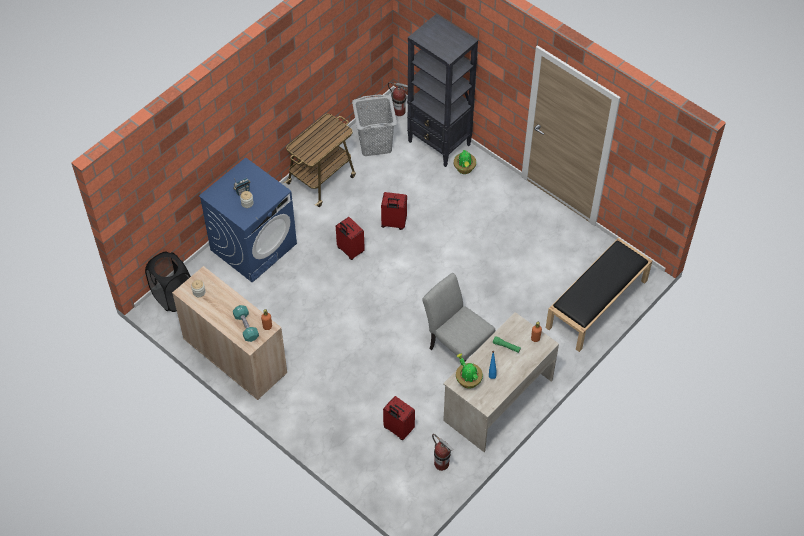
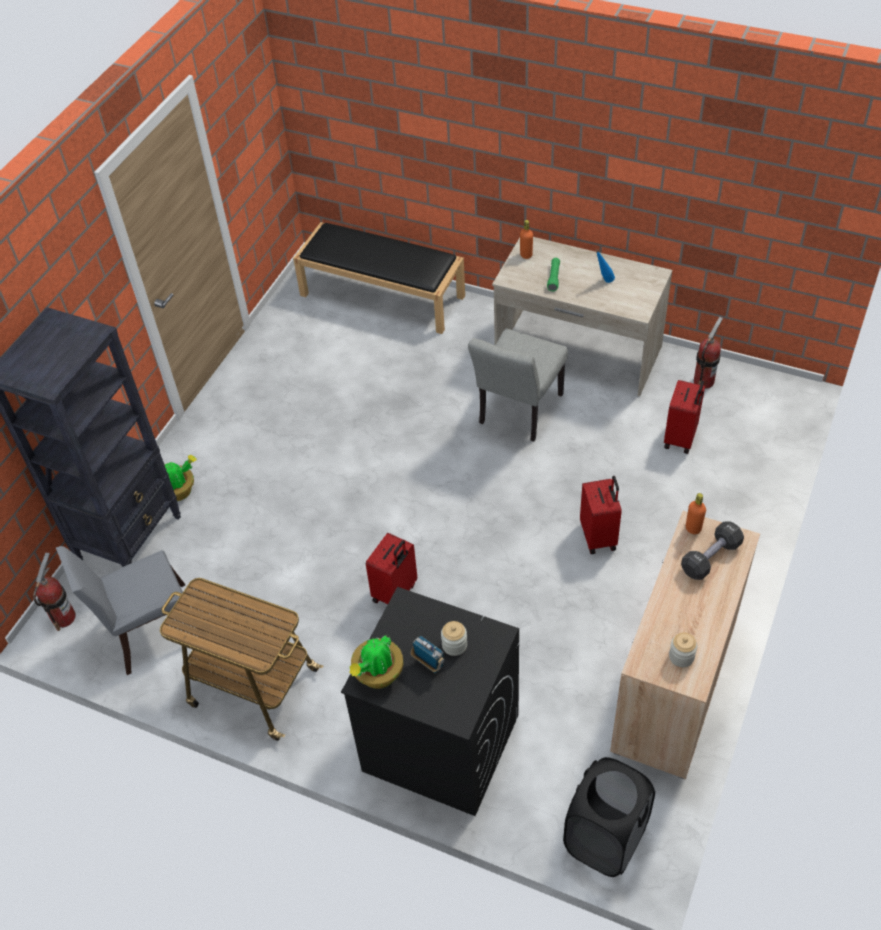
camera: 105 degrees left, 5 degrees down
blue washing machine [199,157,297,283] -> black washing machine [341,587,519,816]
turquoise dumbbell [233,305,259,342] -> black dumbbell [681,521,744,580]
grey laundry basket [352,94,397,156] -> grey chair [56,546,201,675]
red suitcase [381,192,407,230] -> red suitcase moved to [580,476,622,554]
potted plant [456,353,483,389] -> potted plant moved to [350,635,403,689]

